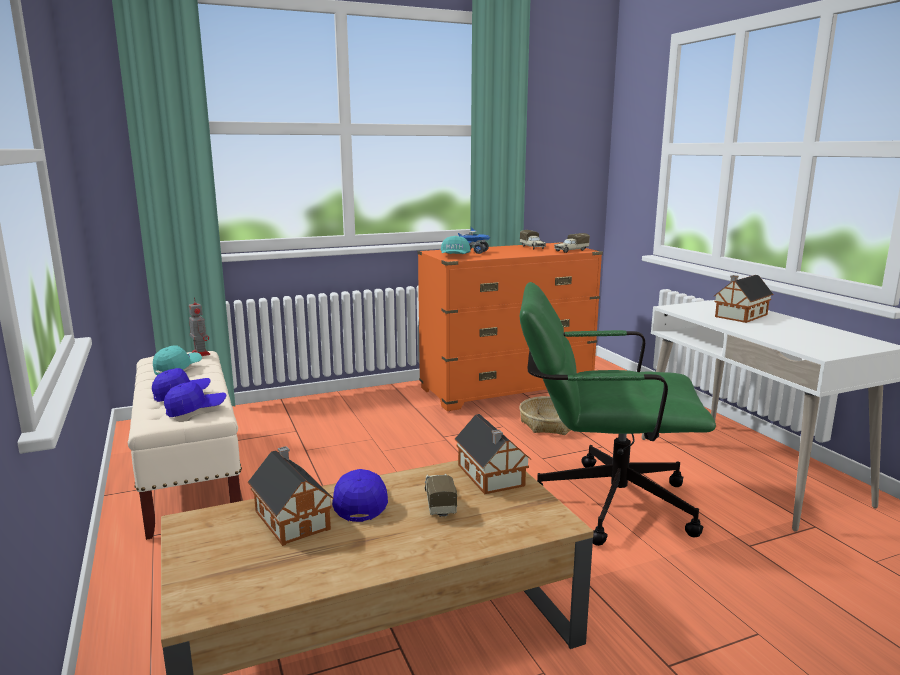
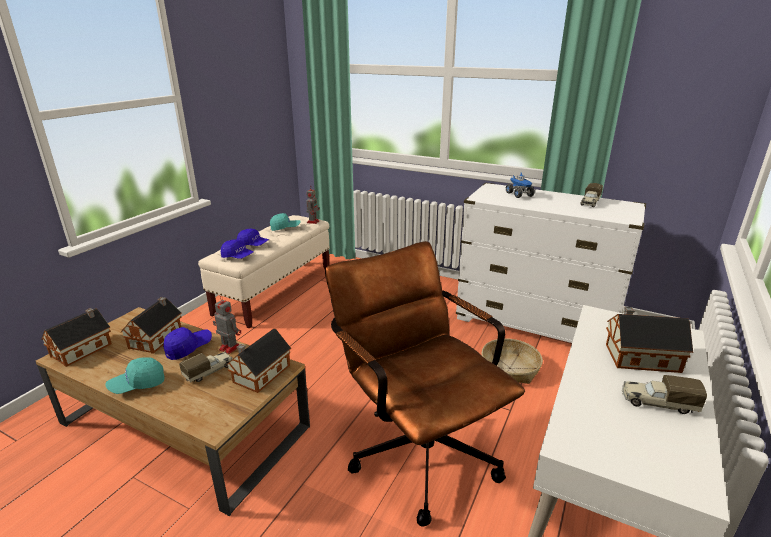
camera: 50 degrees right, 10 degrees up
orange dresser [417,242,603,411] -> white dresser [456,183,646,343]
turquoise cap [441,236,471,254] -> turquoise cap moved to [105,357,165,394]
green office chair [520,282,716,546] -> brown office chair [325,241,525,527]
toy truck [554,233,590,253] -> toy truck moved to [622,375,707,414]
none -> toy house [41,308,112,367]
none -> toy robot [213,296,241,354]

